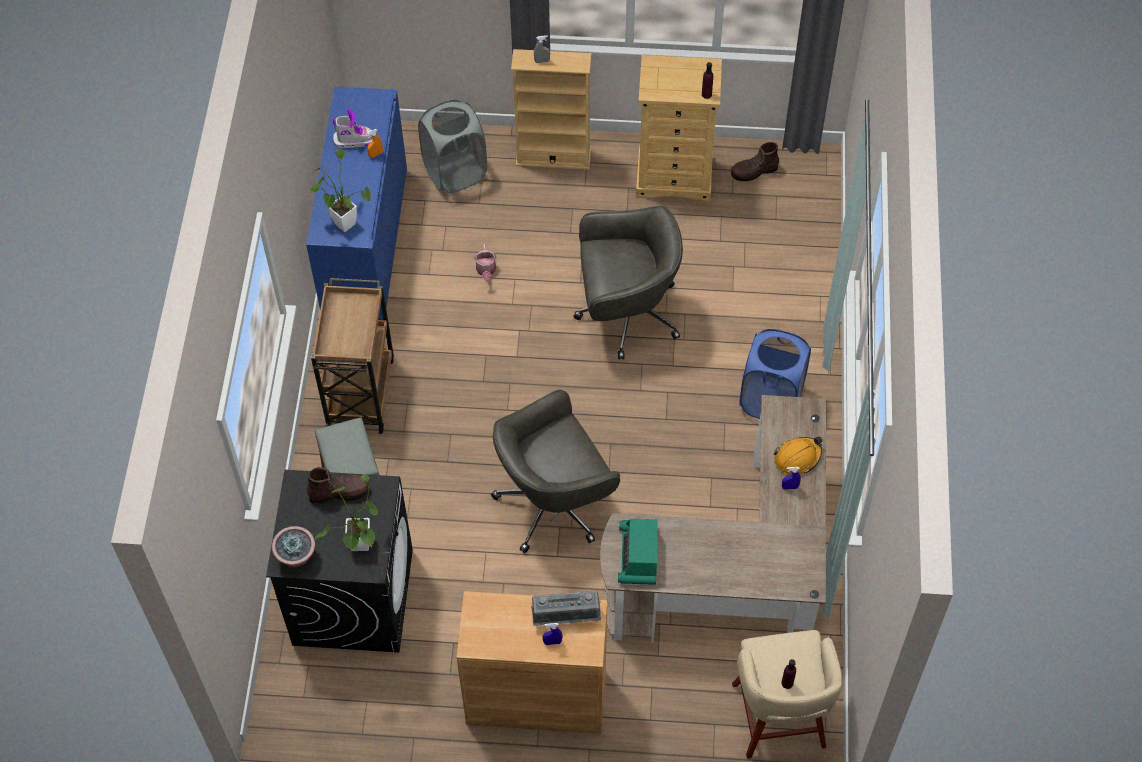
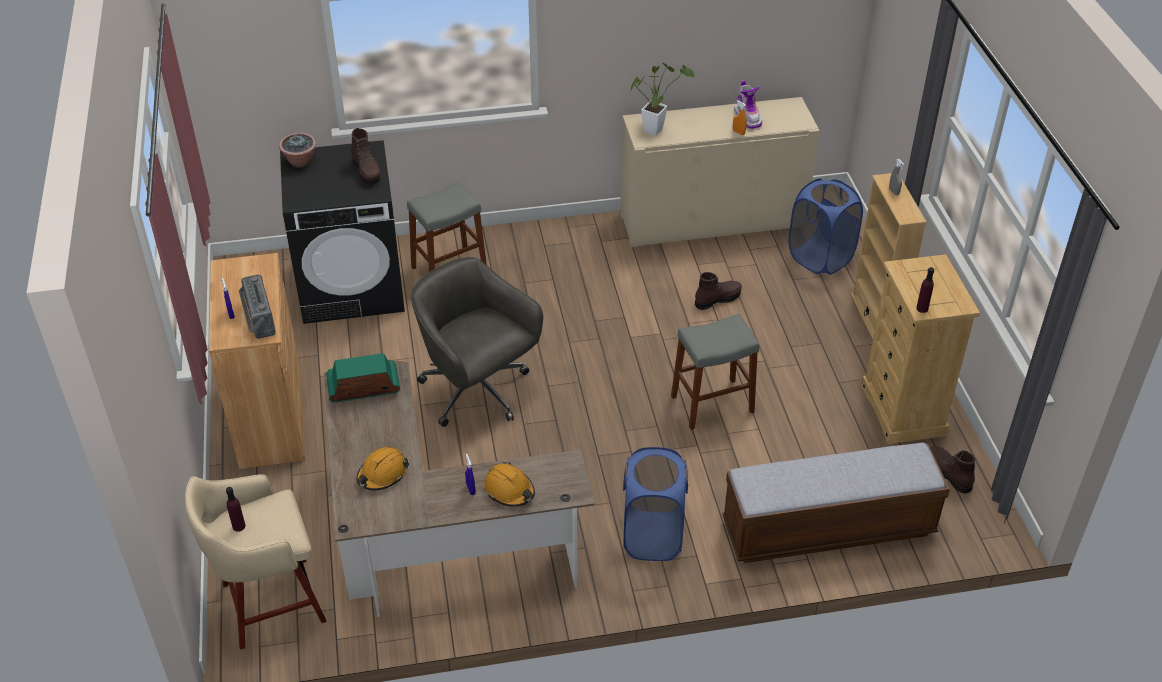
camera: 75 degrees right, 15 degrees down
blue cabinet [306,87,407,320] -> beige cabinet [620,97,819,247]
brown cart [311,278,394,434] -> none
potted plant [315,474,377,551] -> none
grey laundry basket [418,100,487,193] -> blue laundry basket [788,179,863,275]
watering can [474,244,496,281] -> brown boot [695,272,742,310]
grey office chair [574,206,683,360] -> grey stool [671,314,760,430]
none -> orange hard hat [357,447,409,490]
none -> bench [722,443,950,563]

